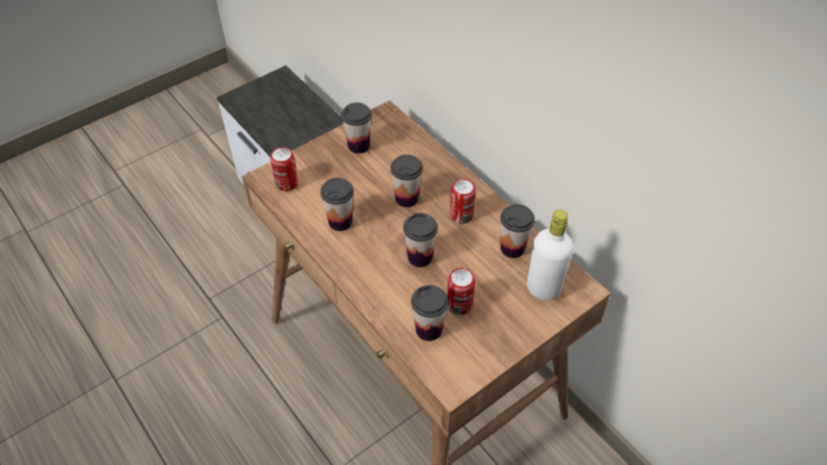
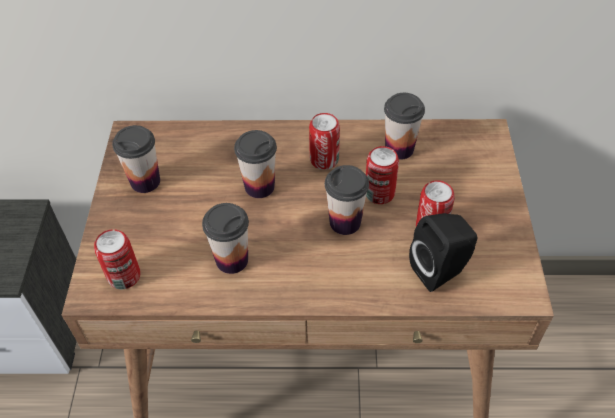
camera: 50 degrees left, 0 degrees up
cup [411,285,448,341] -> black speaker [409,213,477,292]
white bottle [527,210,574,301] -> none
none -> can [366,146,399,204]

